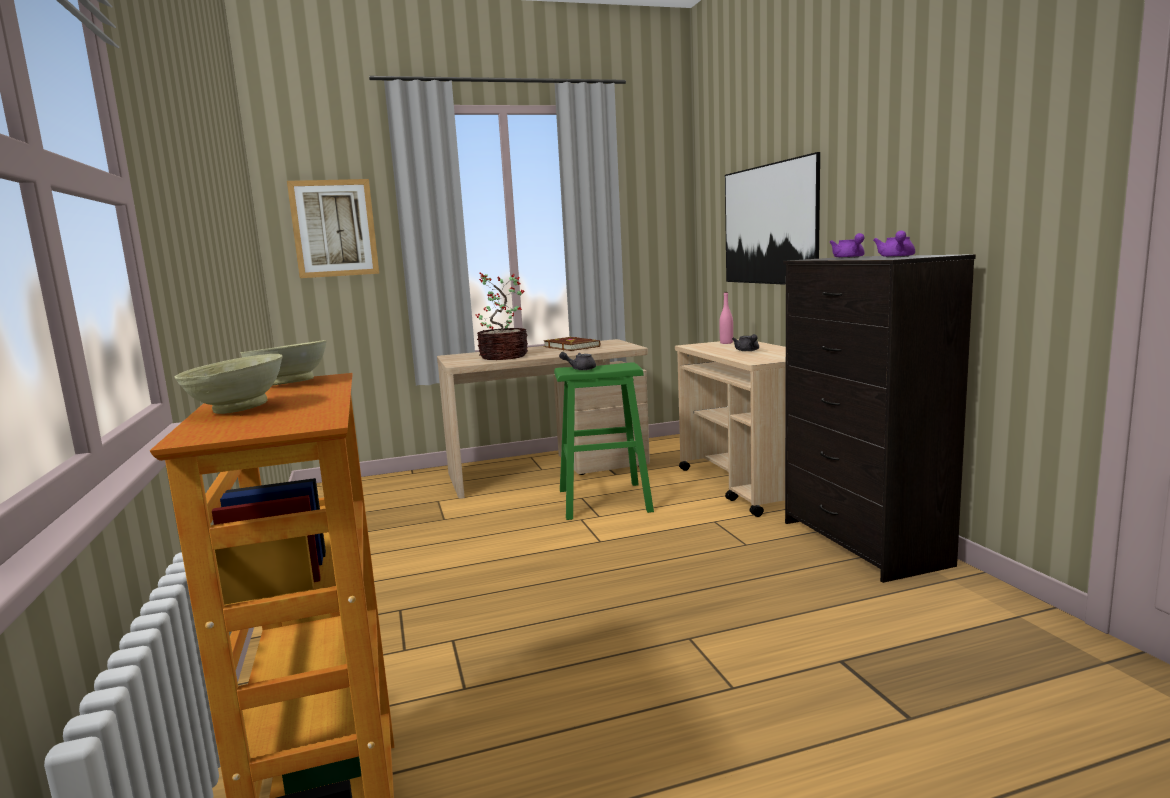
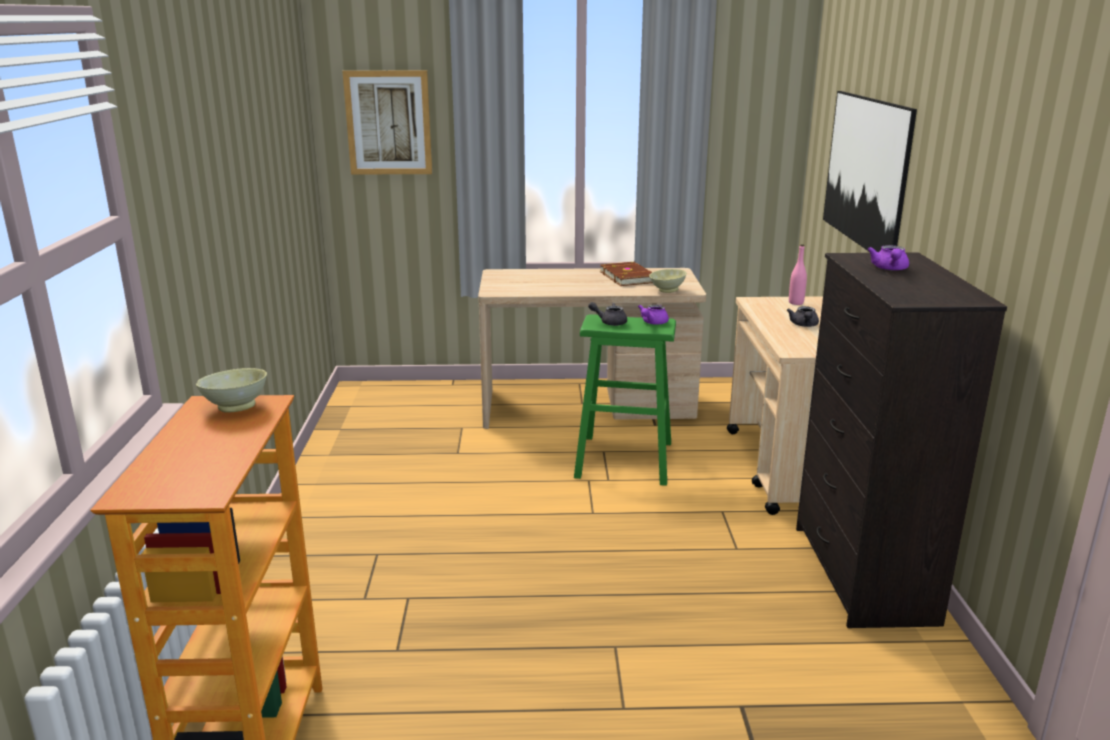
camera: 15 degrees right, 10 degrees up
beige bowl [174,354,283,414] -> beige bowl moved to [649,269,687,293]
potted plant [475,272,528,360] -> none
purple teapot [873,230,915,258] -> purple teapot moved to [638,305,669,325]

